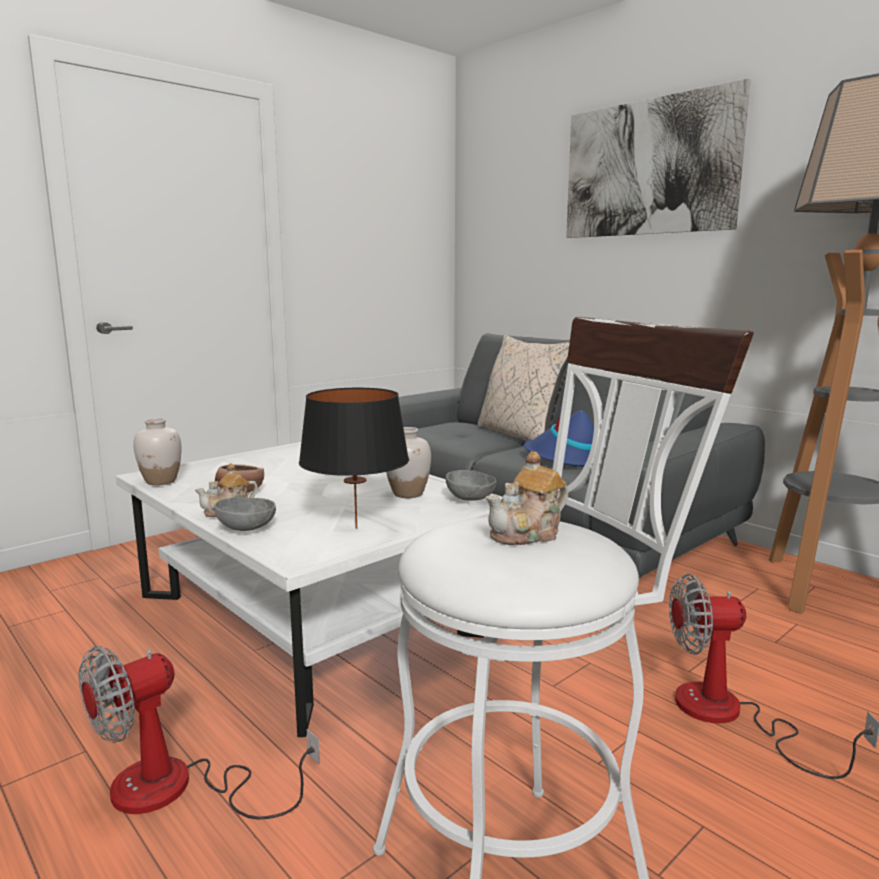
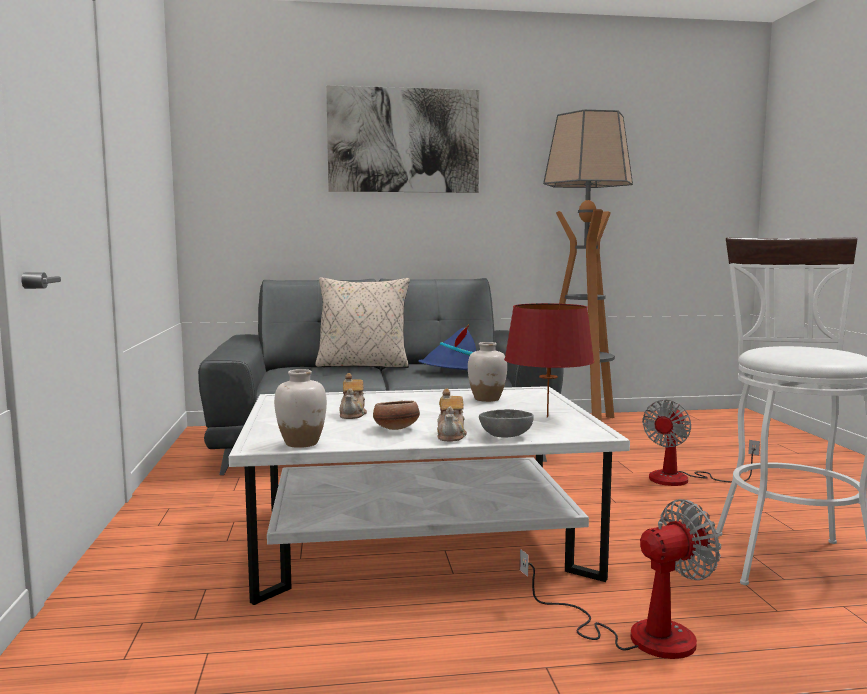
camera: 55 degrees left, 5 degrees down
fan [78,646,320,820] -> fan turned 105 degrees counterclockwise [520,499,721,659]
black table lamp [299,388,409,529] -> red table lamp [504,303,594,418]
grey bowl [446,470,496,501] -> none
teapot [486,451,569,545] -> teapot moved to [339,373,367,419]

